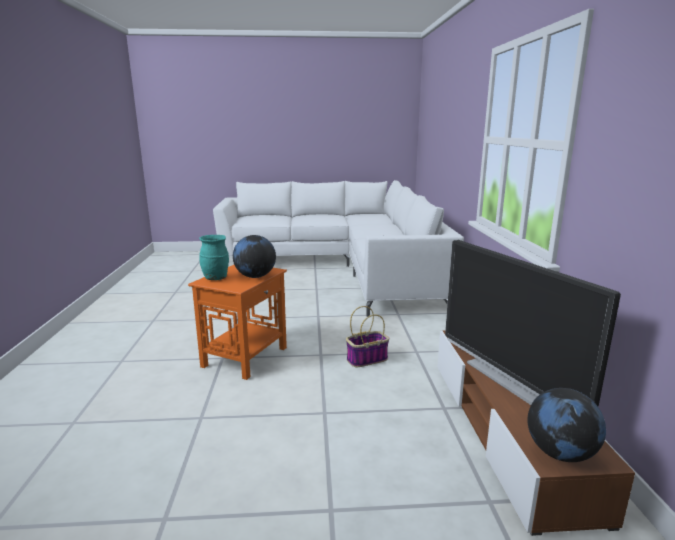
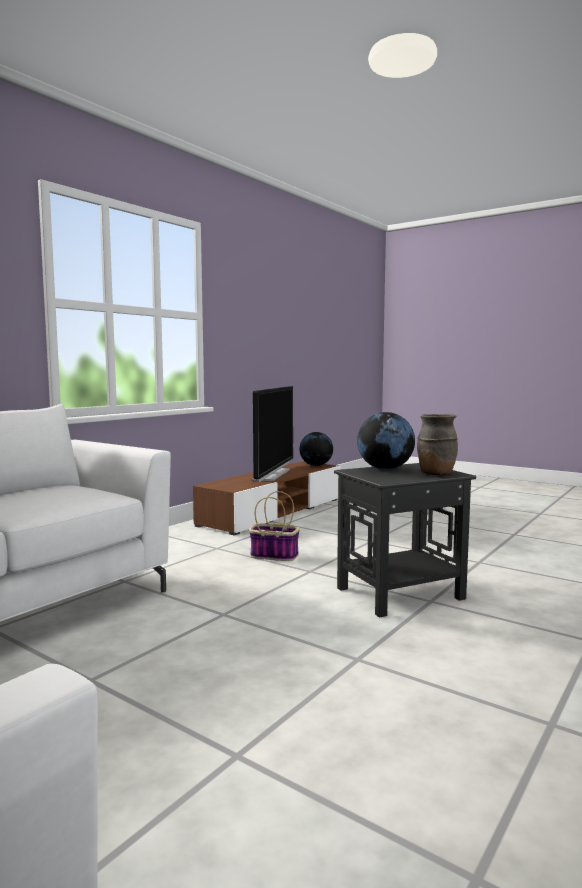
camera: 140 degrees left, 10 degrees down
orange side table [188,265,287,380] -> black side table [334,463,476,618]
turquoise vase [199,235,229,280] -> brown vase [417,414,458,475]

